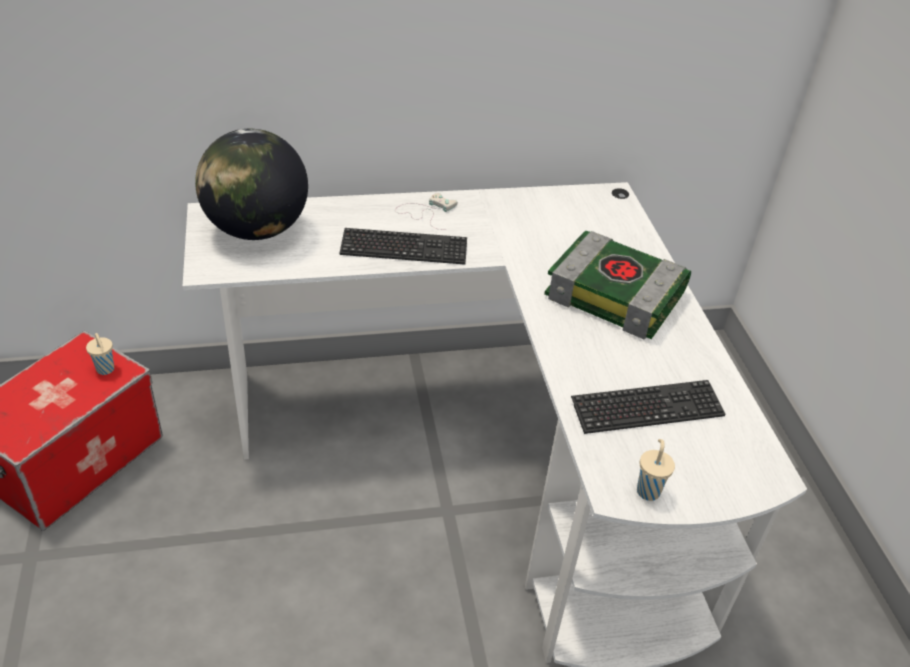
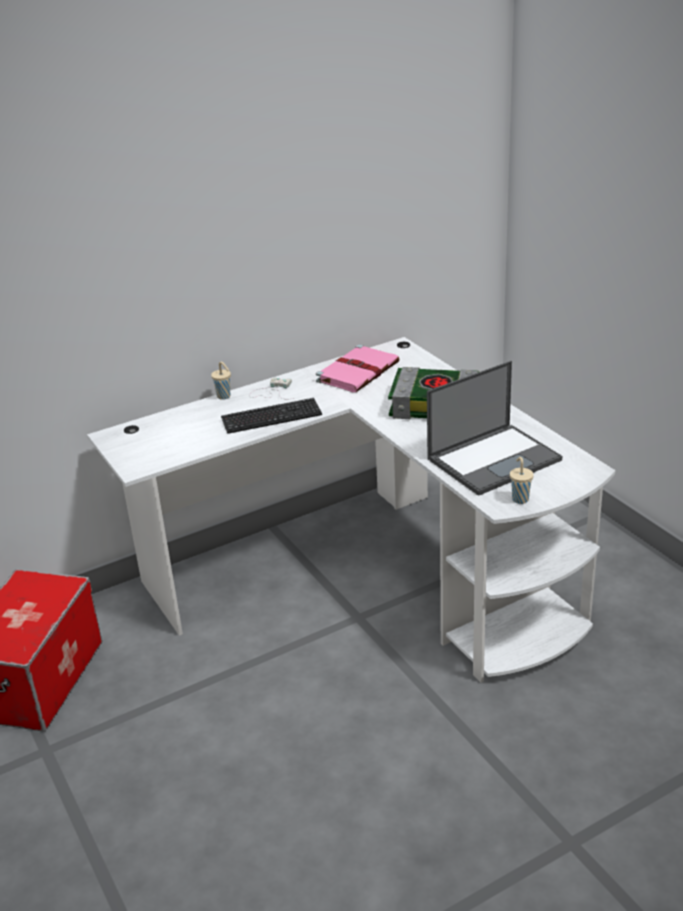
camera: 15 degrees left, 10 degrees down
beige cup [86,333,114,375] -> beige cup moved to [211,362,231,400]
globe [195,129,308,240] -> none
keyboard [571,380,726,434] -> laptop [427,361,562,496]
none -> pink book [316,345,400,392]

